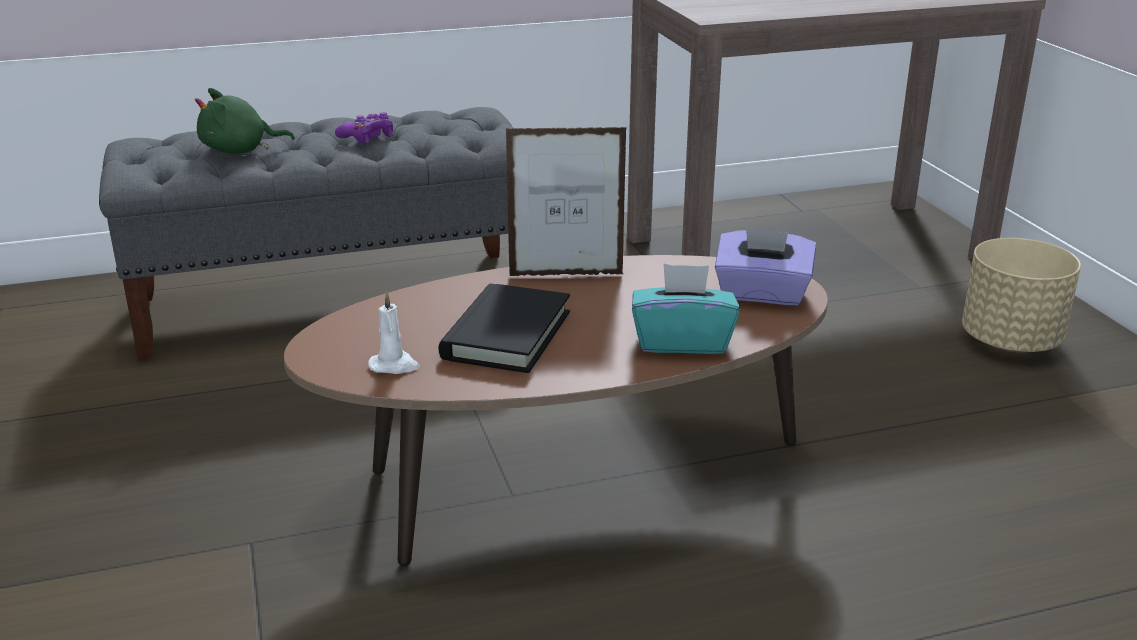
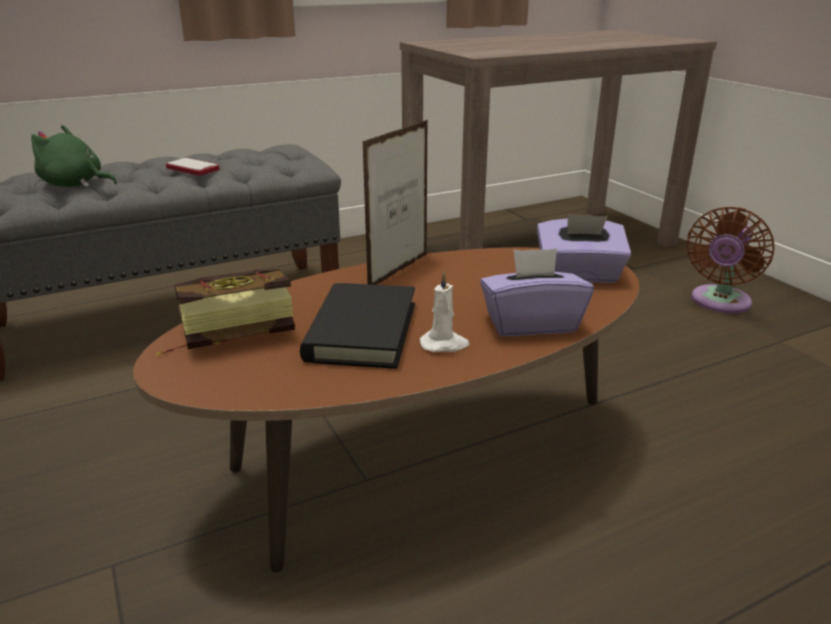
camera: 10 degrees left, 0 degrees up
green plush toy [195,88,295,154] -> green plush toy turned 45 degrees clockwise [31,125,117,187]
purple game controller [335,112,393,144] -> phone [166,158,219,176]
white candle [368,291,420,374] -> white candle moved to [420,271,470,352]
picture frame [506,127,627,276] -> picture frame turned 45 degrees counterclockwise [363,120,428,285]
turquoise tissue box [632,264,740,354] -> purple tissue box [480,248,594,336]
beige planter [962,238,1081,353] -> brown fan [687,207,774,313]
none -> book [156,269,295,356]

